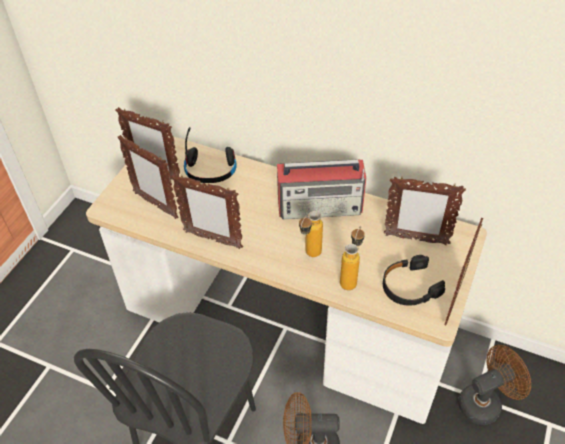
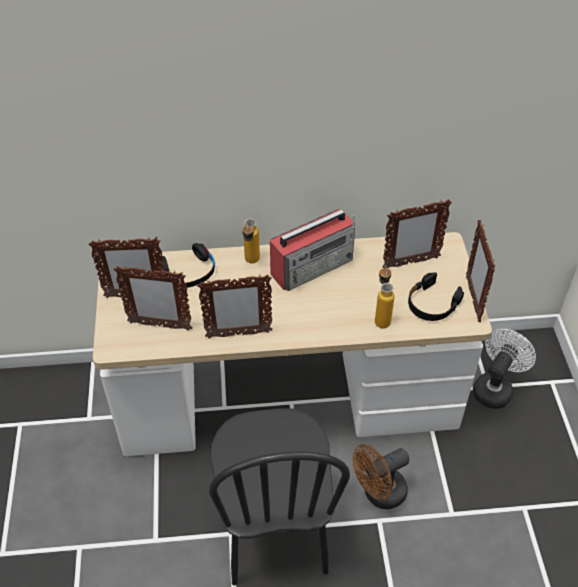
camera: 30 degrees left, 0 degrees up
bottle [299,211,323,257] -> bottle moved to [242,219,260,263]
brown fan [458,345,531,425] -> white fan [473,329,536,409]

